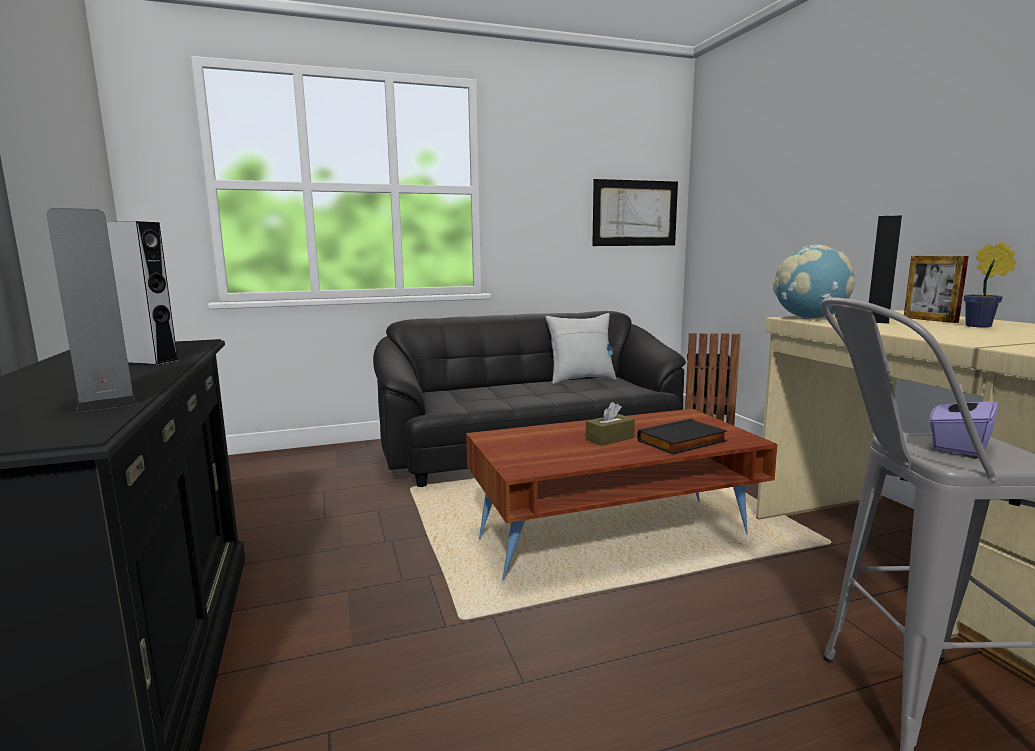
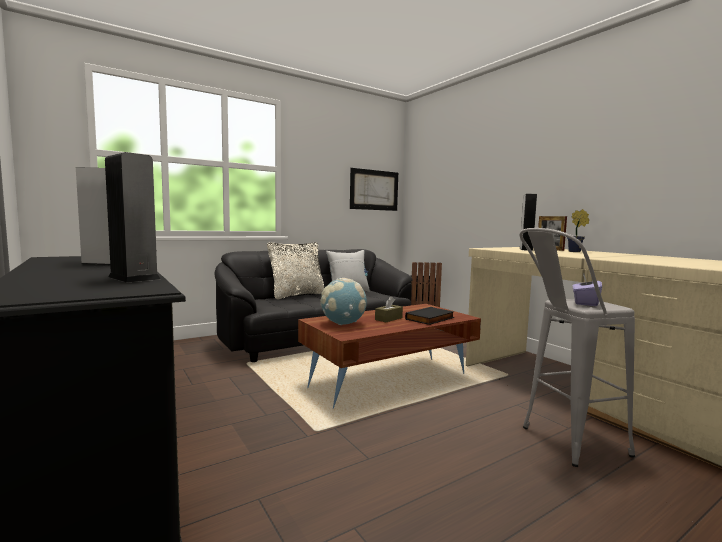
camera: 15 degrees left, 5 degrees down
globe [773,245,855,319] -> globe moved to [320,278,367,325]
none -> beige pillow [267,242,324,300]

